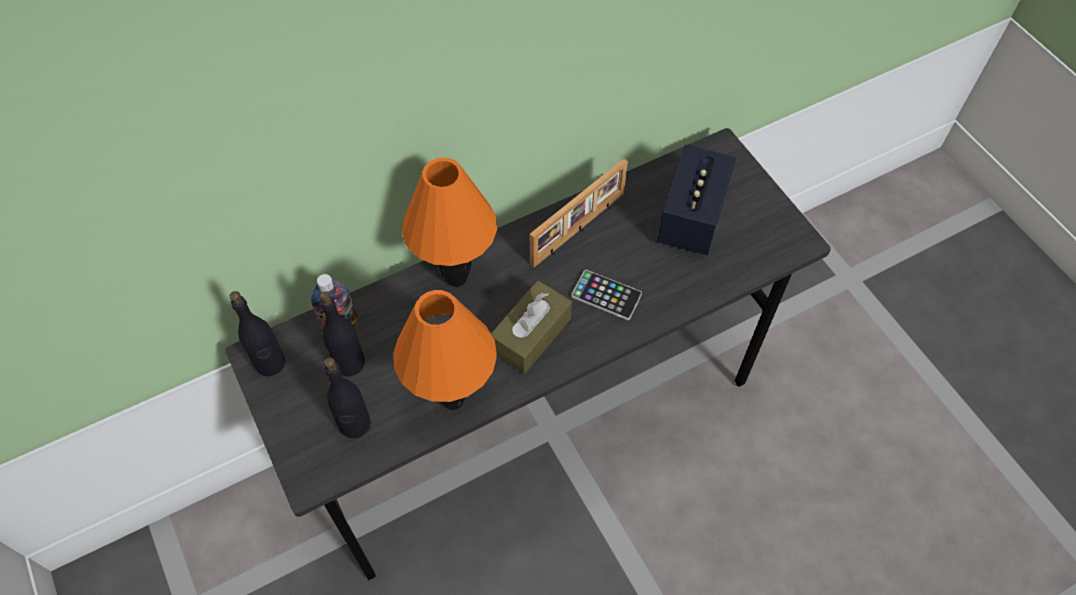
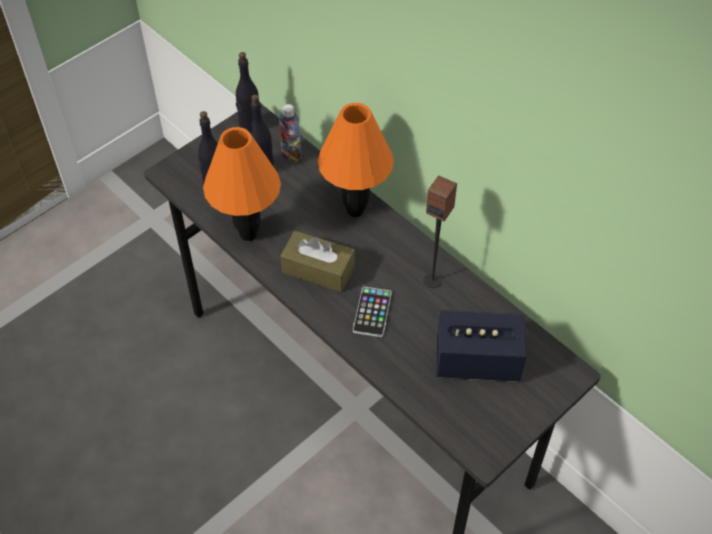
camera: 75 degrees right, 5 degrees down
picture frame [530,159,628,268] -> speaker [423,176,457,288]

